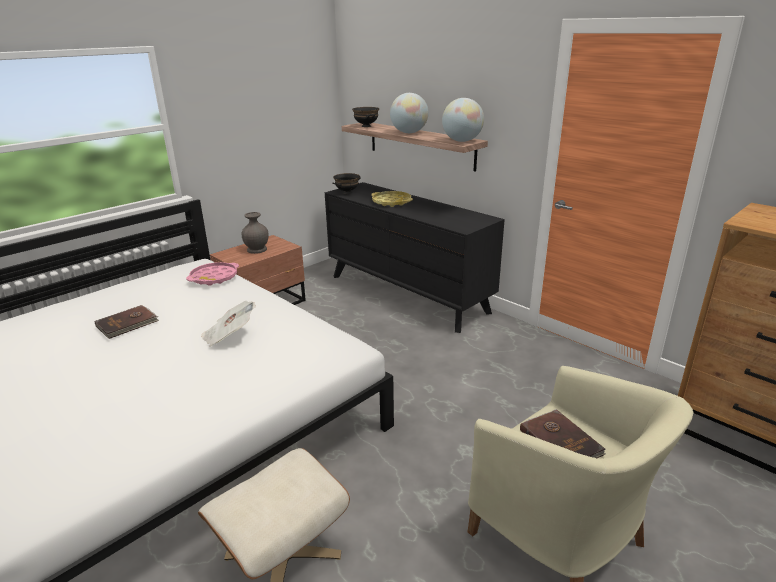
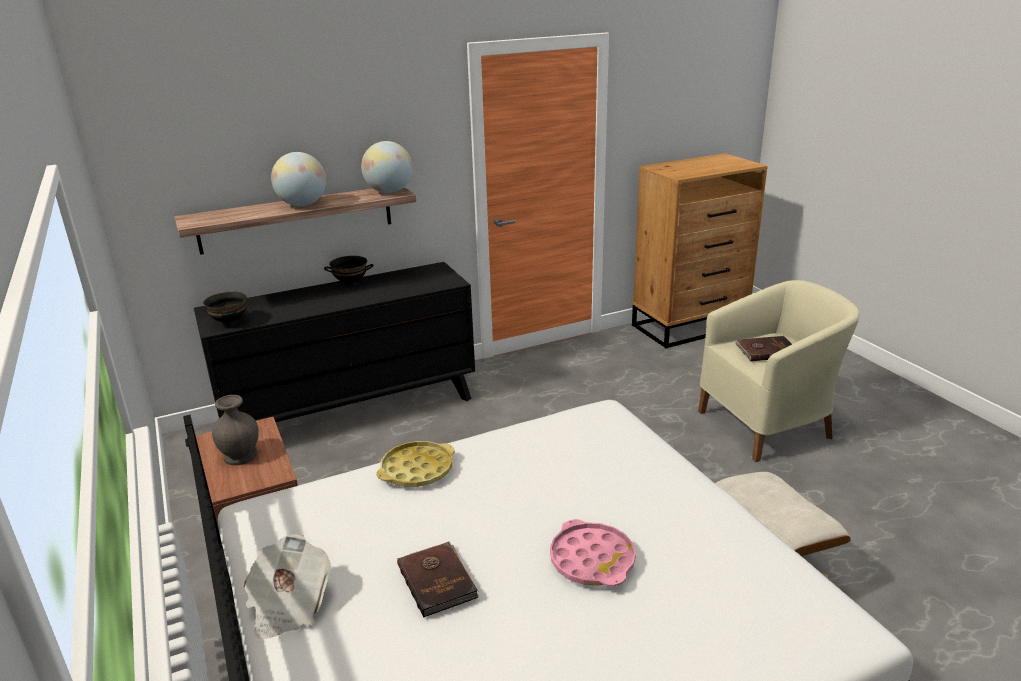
camera: 70 degrees left, 0 degrees up
pink tray [186,262,239,286] -> pink tray moved to [550,519,636,586]
newspaper [201,301,256,347] -> newspaper moved to [244,534,331,639]
black bowl [352,107,379,127] -> black bowl moved to [324,256,374,286]
yellow tray [371,191,413,207] -> yellow tray moved to [376,441,455,487]

